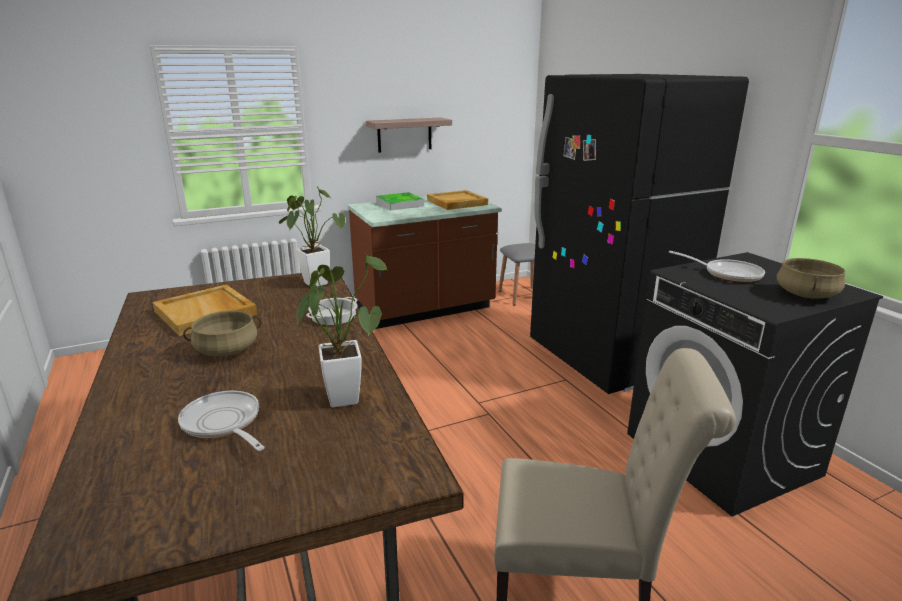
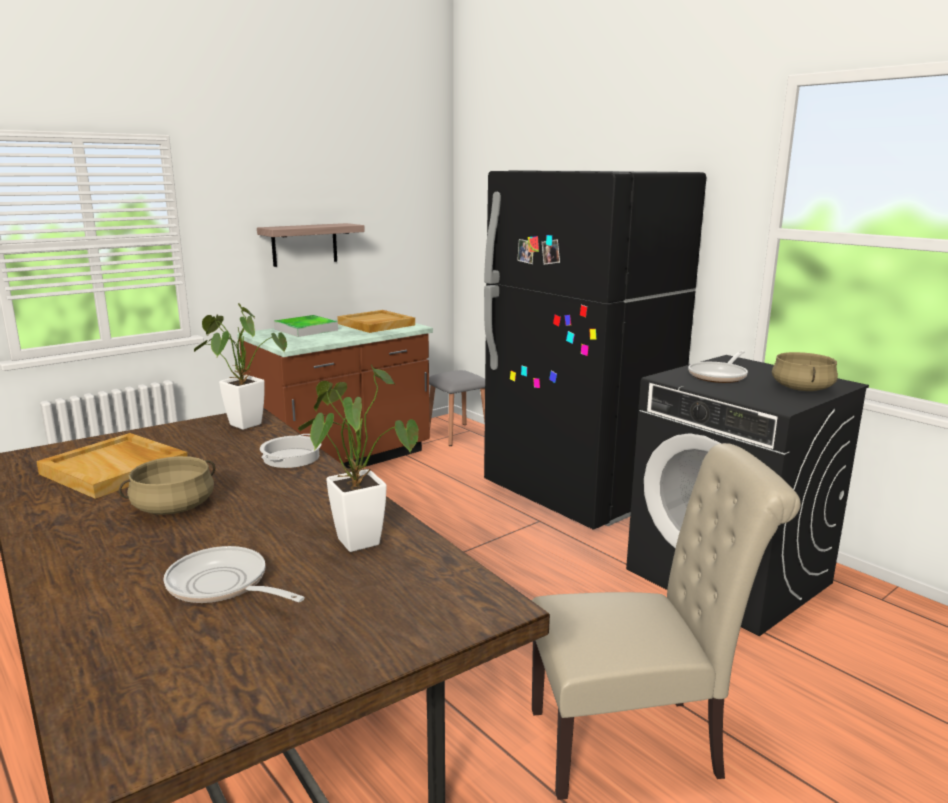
camera: 15 degrees left, 5 degrees down
frying pan [669,251,765,283] -> frying pan turned 105 degrees clockwise [688,351,748,383]

